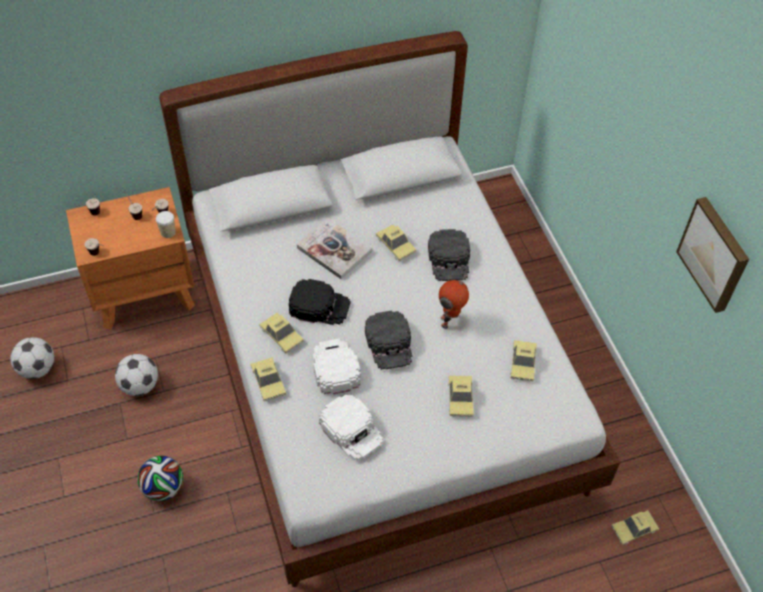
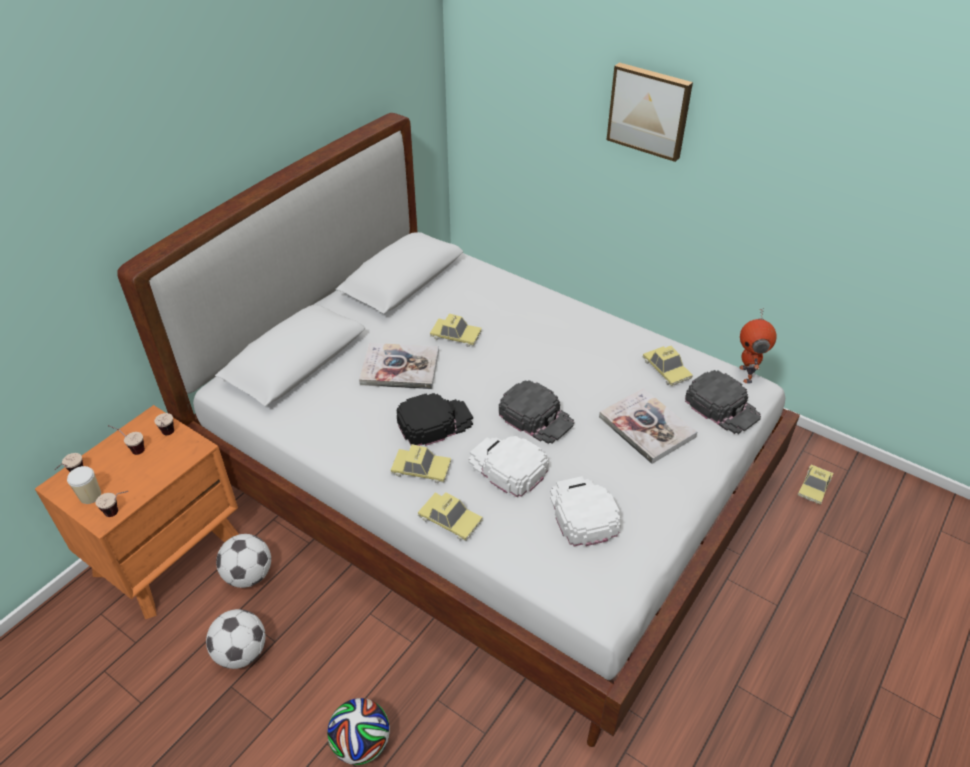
camera: 35 degrees left, 10 degrees down
football [10,337,54,379] -> football moved to [216,534,271,588]
cup [156,211,176,238] -> cup moved to [67,466,101,504]
white cap [319,395,383,460] -> white cap turned 120 degrees counterclockwise [550,476,621,546]
black cap [428,229,470,281] -> black cap moved to [685,370,761,434]
toy robot [439,275,469,329] -> toy robot moved to [739,308,777,384]
toy car [448,375,474,417] -> book [599,388,697,464]
picture [676,197,749,313] -> picture moved to [607,62,693,162]

